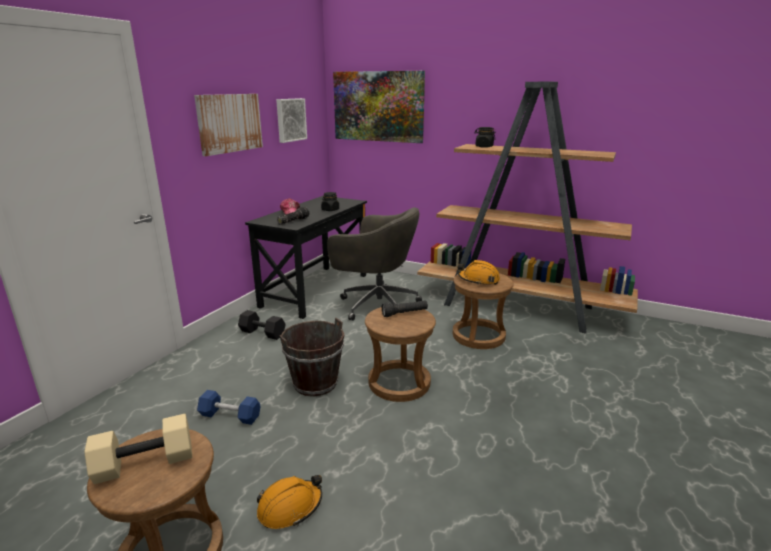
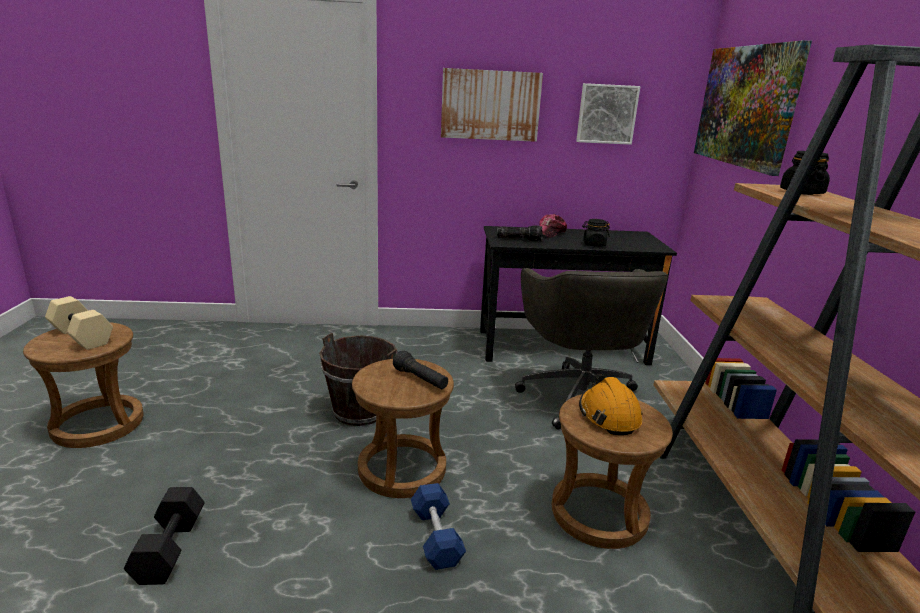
camera: 60 degrees right, 0 degrees up
blue dumbbell [197,390,260,425] -> blue dumbbell moved to [411,483,466,570]
black dumbbell [238,310,286,340] -> black dumbbell moved to [124,487,205,585]
orange hard hat [257,475,322,529] -> none

